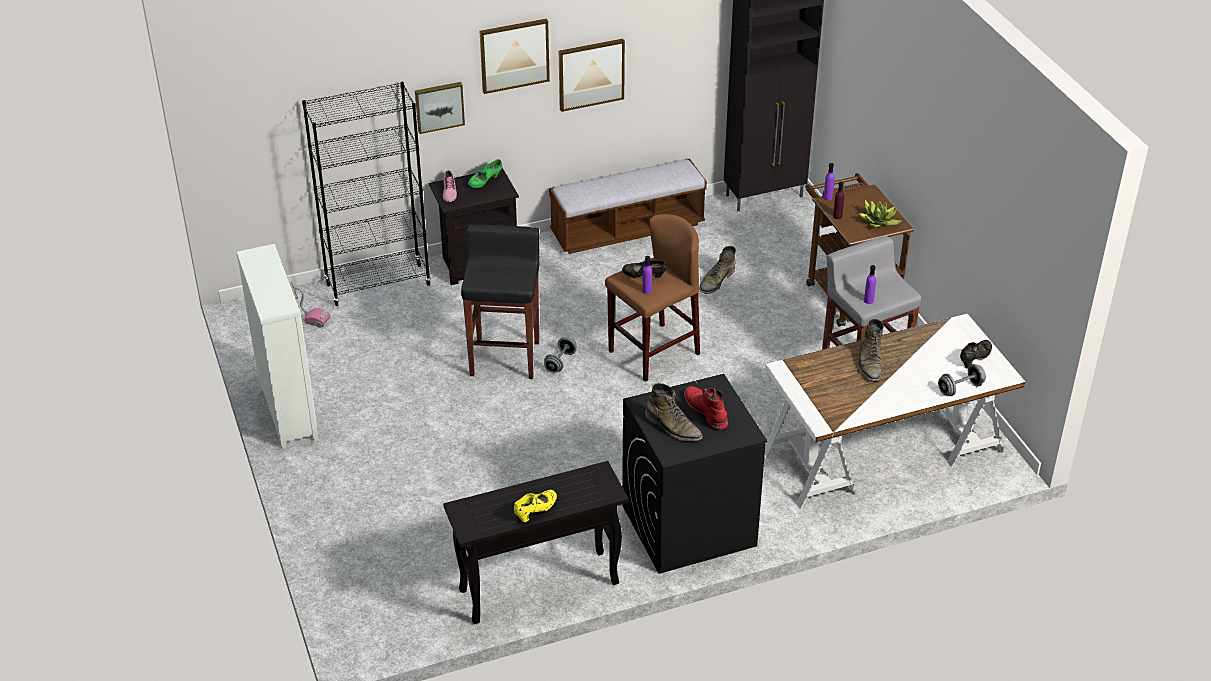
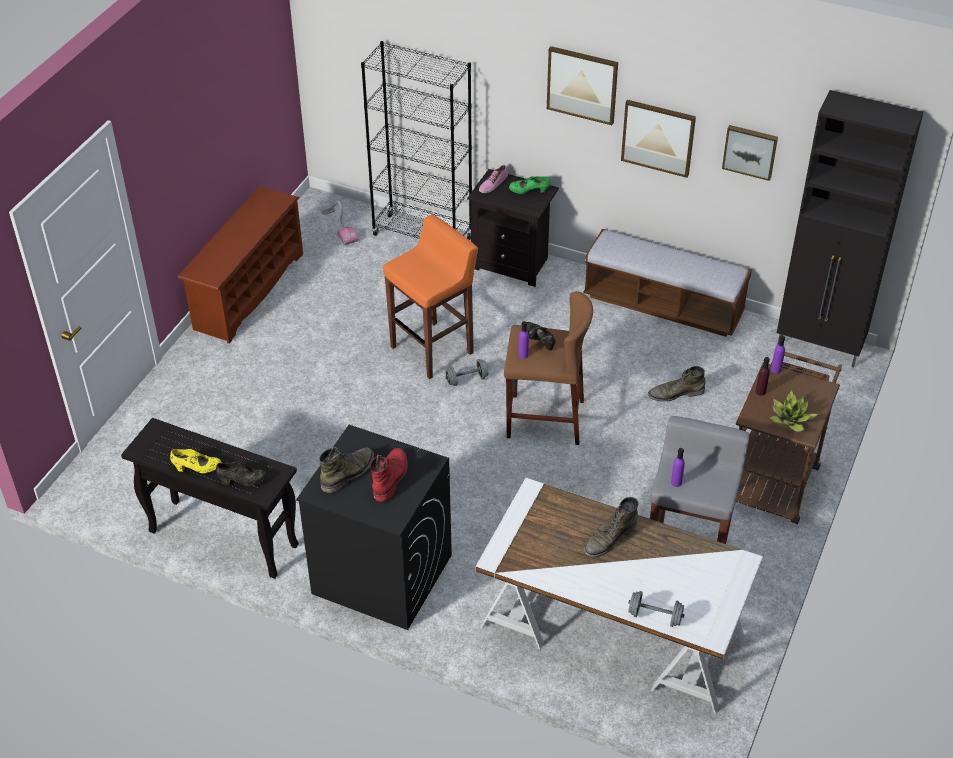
camera: 45 degrees right, 5 degrees up
white dresser [236,244,318,449] -> brown shoe rack [178,186,303,344]
picture [415,82,465,134] -> picture moved to [722,125,778,181]
black stool [461,225,540,379] -> orange stool [383,215,478,379]
green boot [645,383,703,442] -> green boot turned 135 degrees counterclockwise [320,447,374,493]
black shoe [960,340,992,369] -> black shoe moved to [216,462,268,486]

